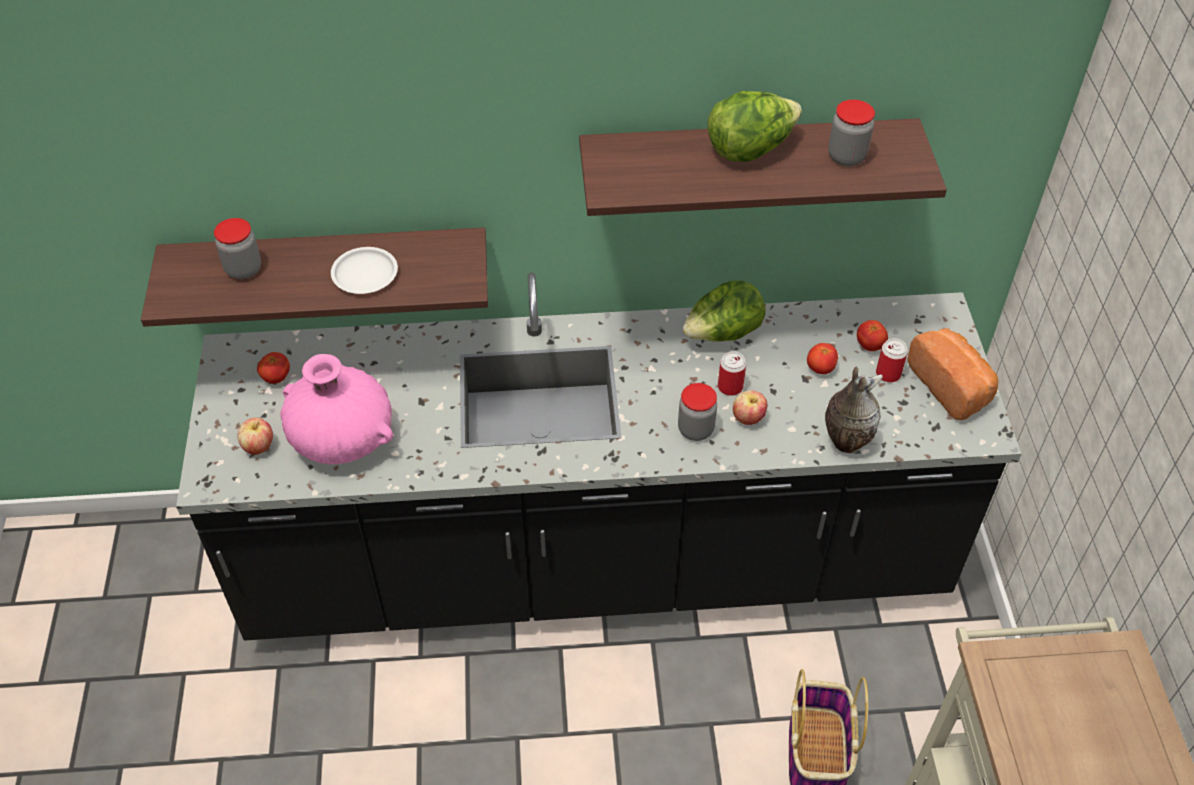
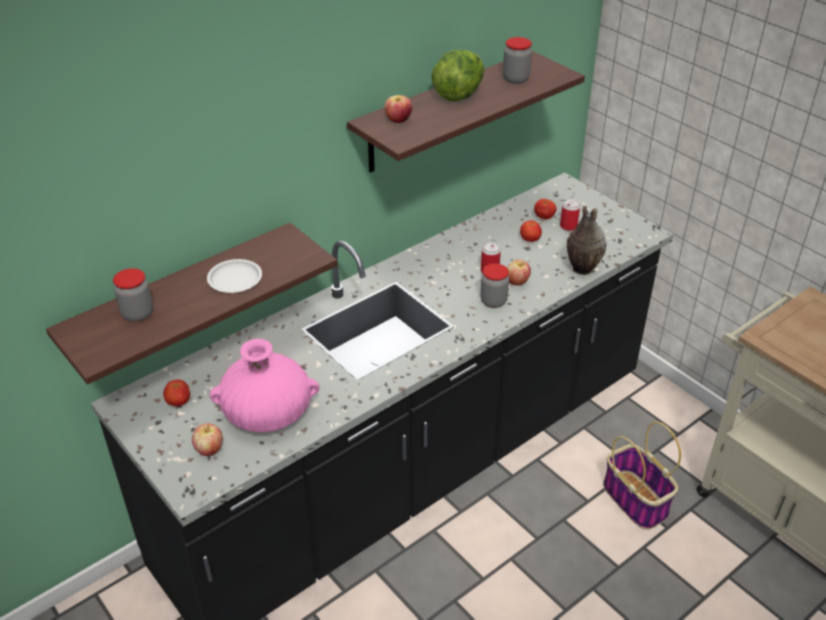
camera: 35 degrees left, 10 degrees down
lettuce [683,281,766,341] -> none
bread [907,328,998,420] -> none
none -> apple [384,95,412,123]

